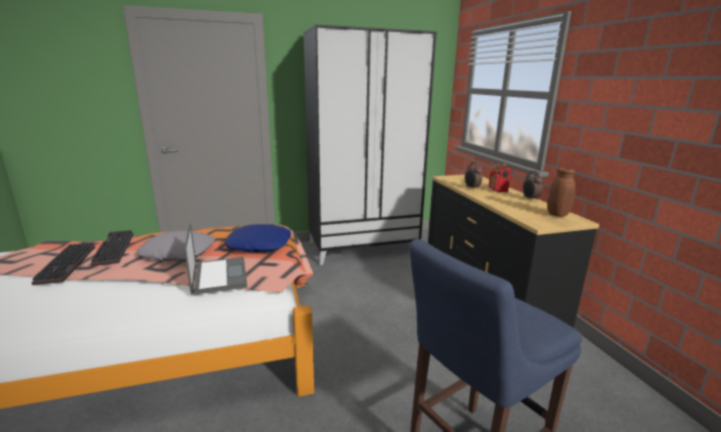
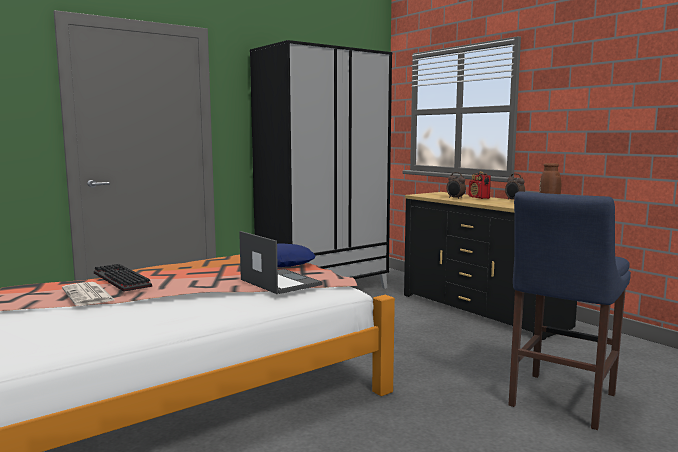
camera: 20 degrees left, 10 degrees down
keyboard [31,243,95,285] -> newspaper [62,282,116,306]
grey pillow [137,231,215,261] -> none

